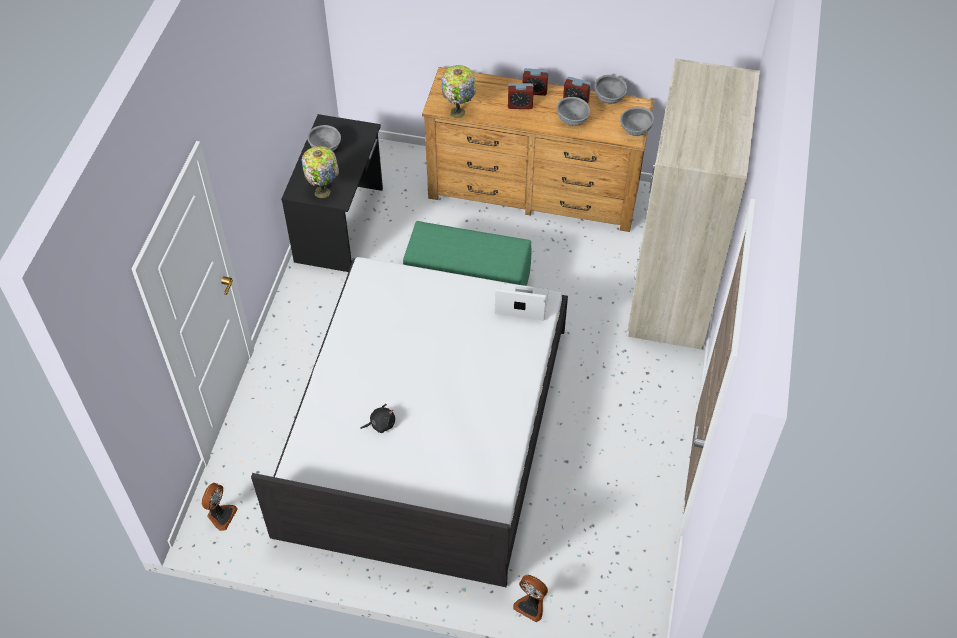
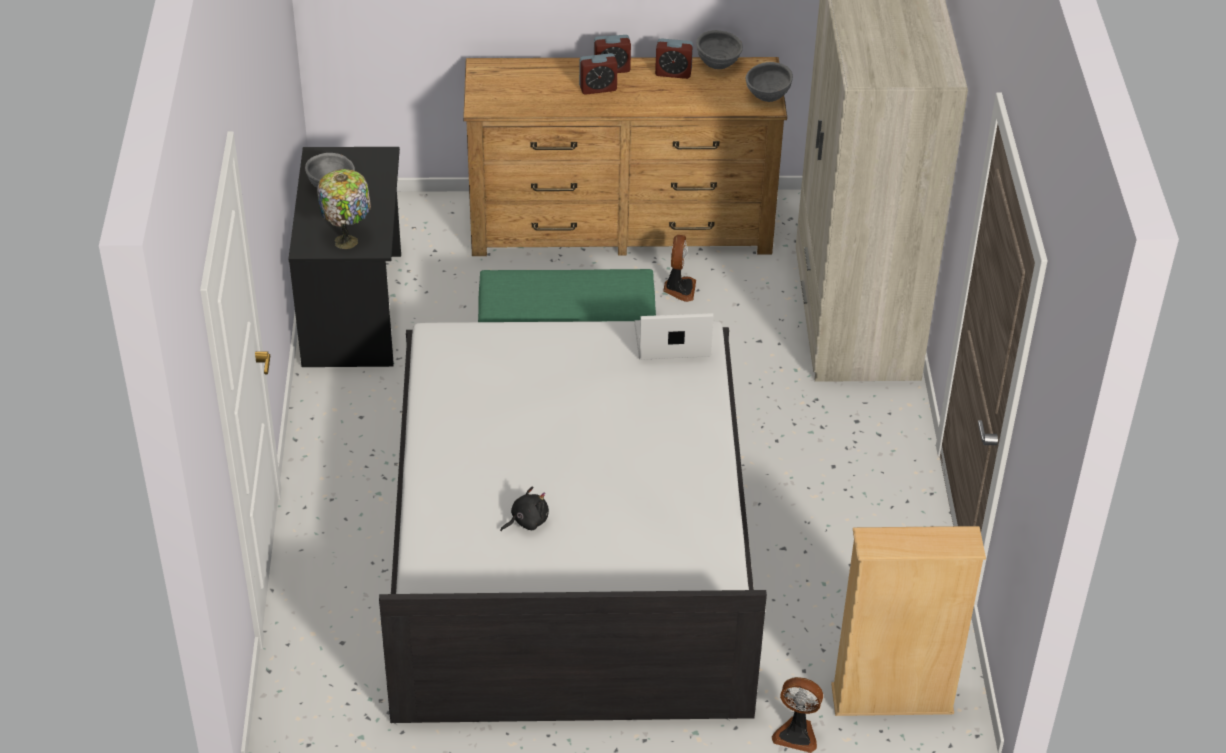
camera: 15 degrees left, 10 degrees down
fan [202,483,238,531] -> fan moved to [663,235,696,302]
table lamp [441,65,476,118] -> none
grey bowl [557,97,590,126] -> none
none -> beige bookcase [831,526,986,716]

